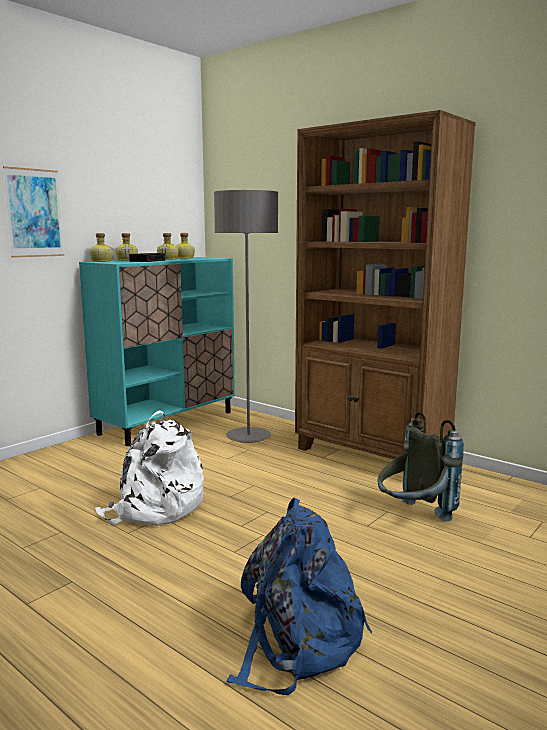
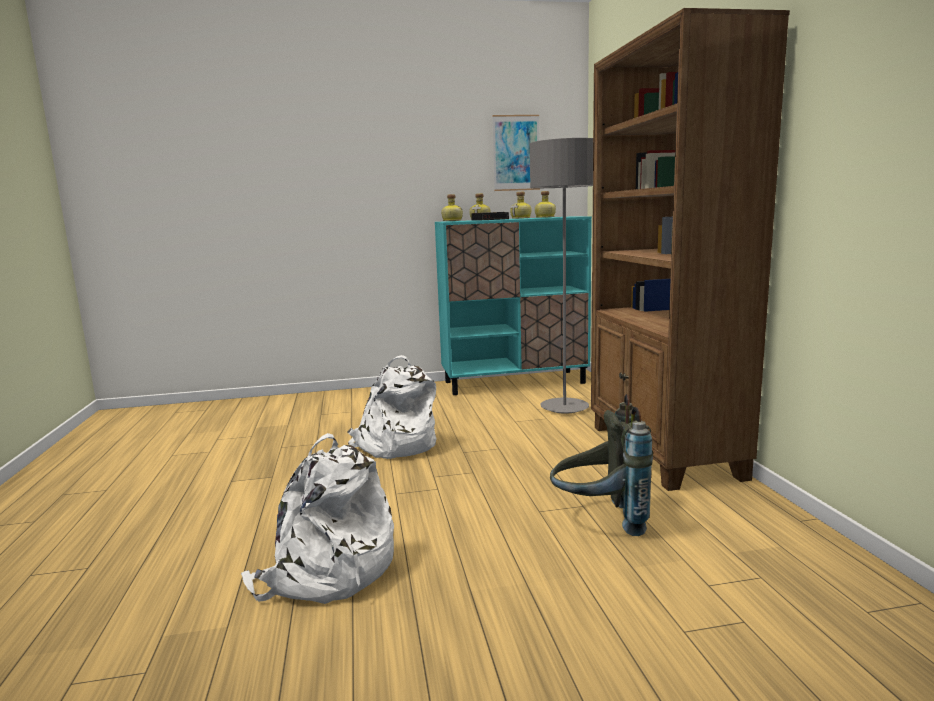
camera: 40 degrees right, 0 degrees up
picture [3,166,64,258] -> picture moved to [492,115,540,191]
blue backpack [227,497,372,695] -> white backpack [241,433,394,604]

